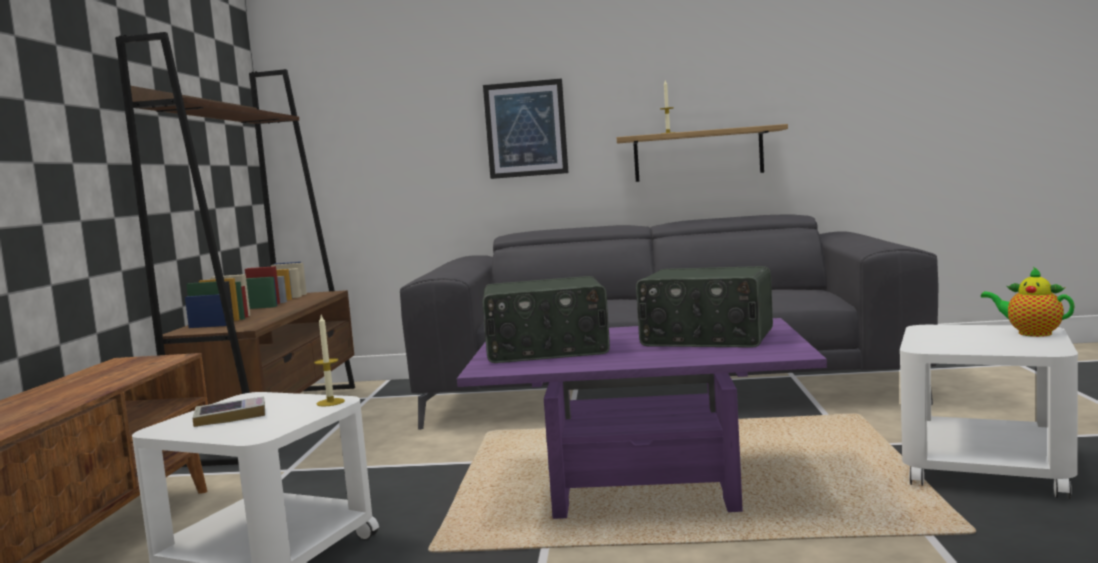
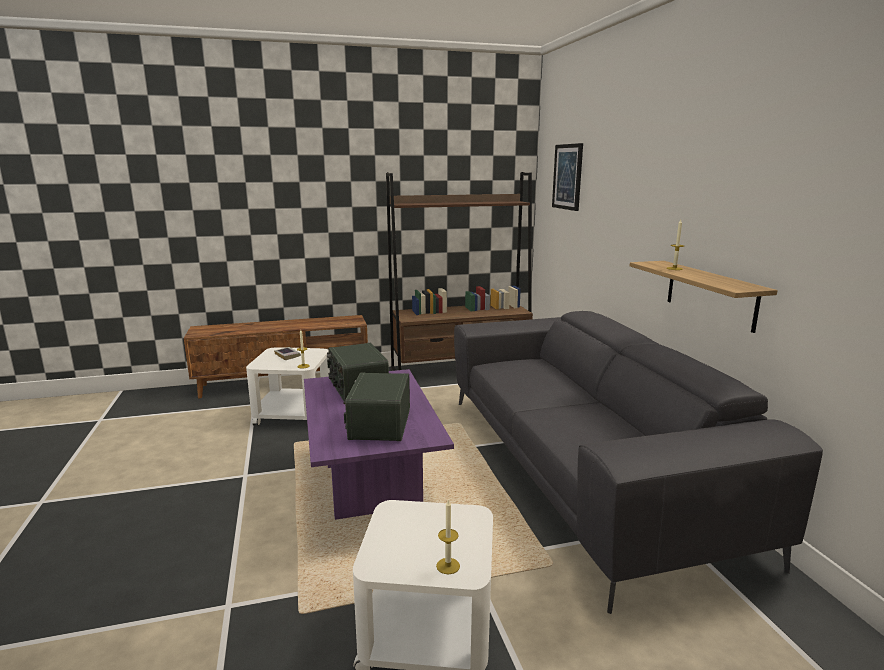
camera: 70 degrees right, 10 degrees up
picture [483,79,569,179] -> picture moved to [552,143,583,211]
teapot [981,267,1075,337] -> candle [436,499,460,575]

